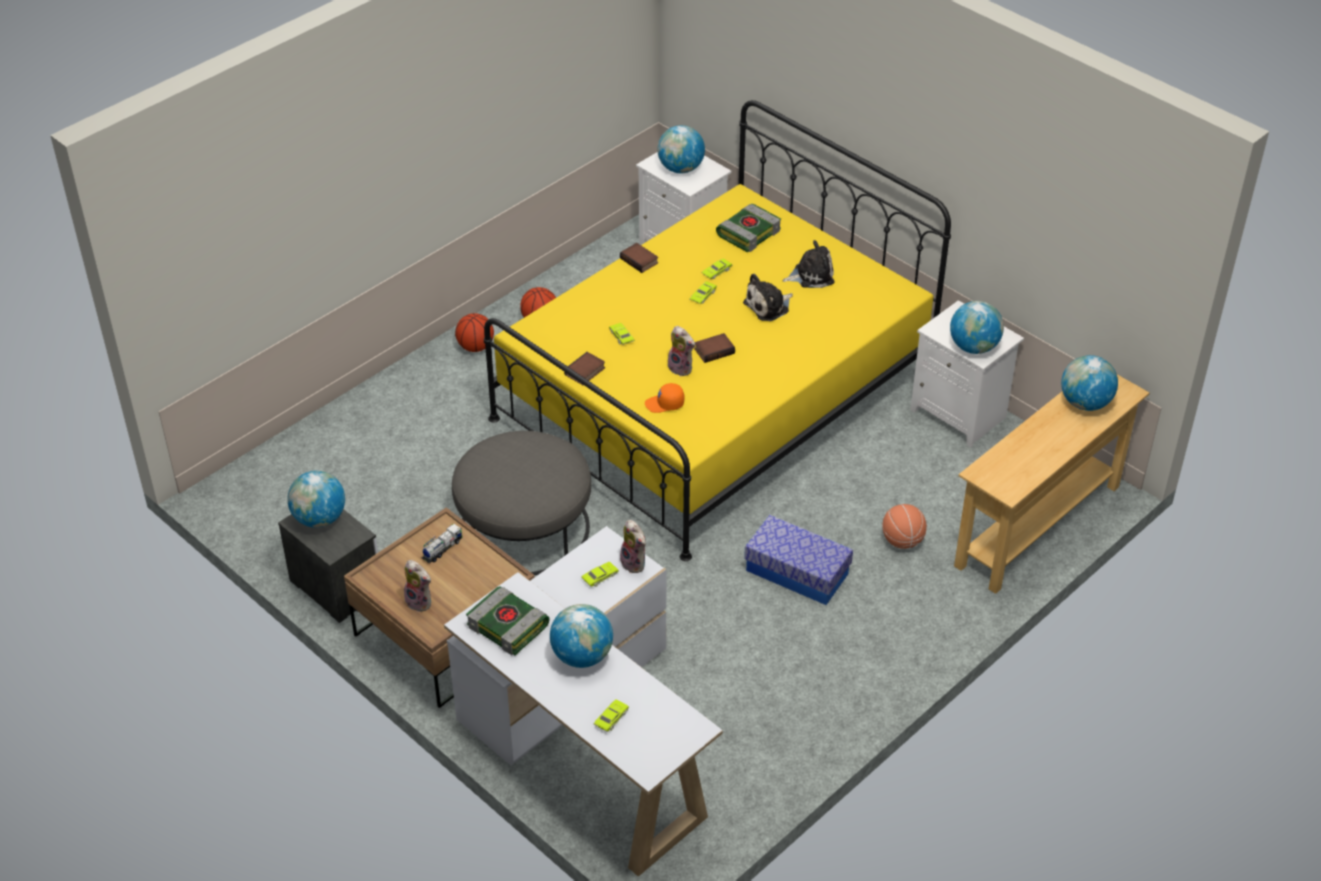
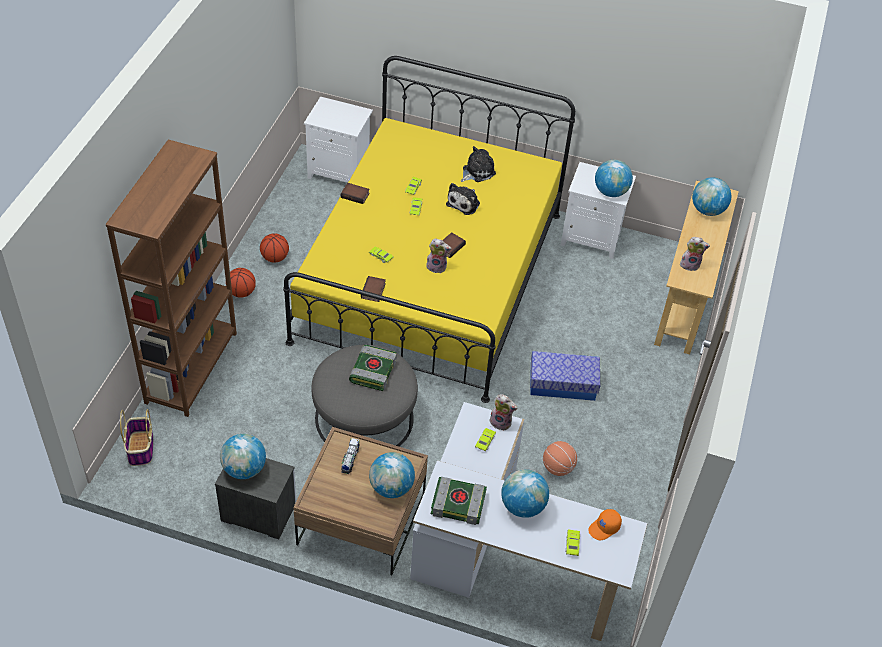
camera: 30 degrees left, 5 degrees up
plush toy [404,560,431,612] -> plush toy moved to [680,237,710,271]
orange cap [645,383,685,413] -> orange cap moved to [588,509,622,541]
globe [657,125,705,173] -> globe moved to [369,452,415,498]
book [716,204,781,252] -> book moved to [349,345,397,391]
basketball [882,504,927,549] -> basketball moved to [543,441,577,476]
none -> brown bookcase [106,140,237,417]
none -> basket [120,409,153,466]

